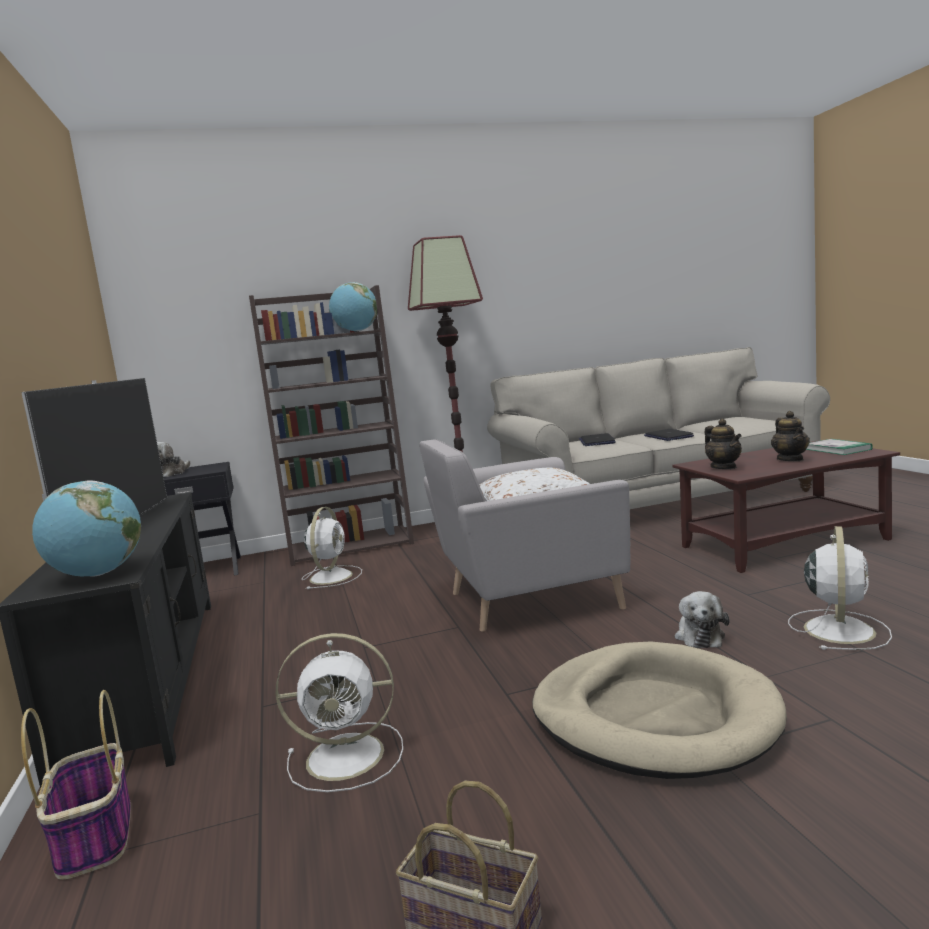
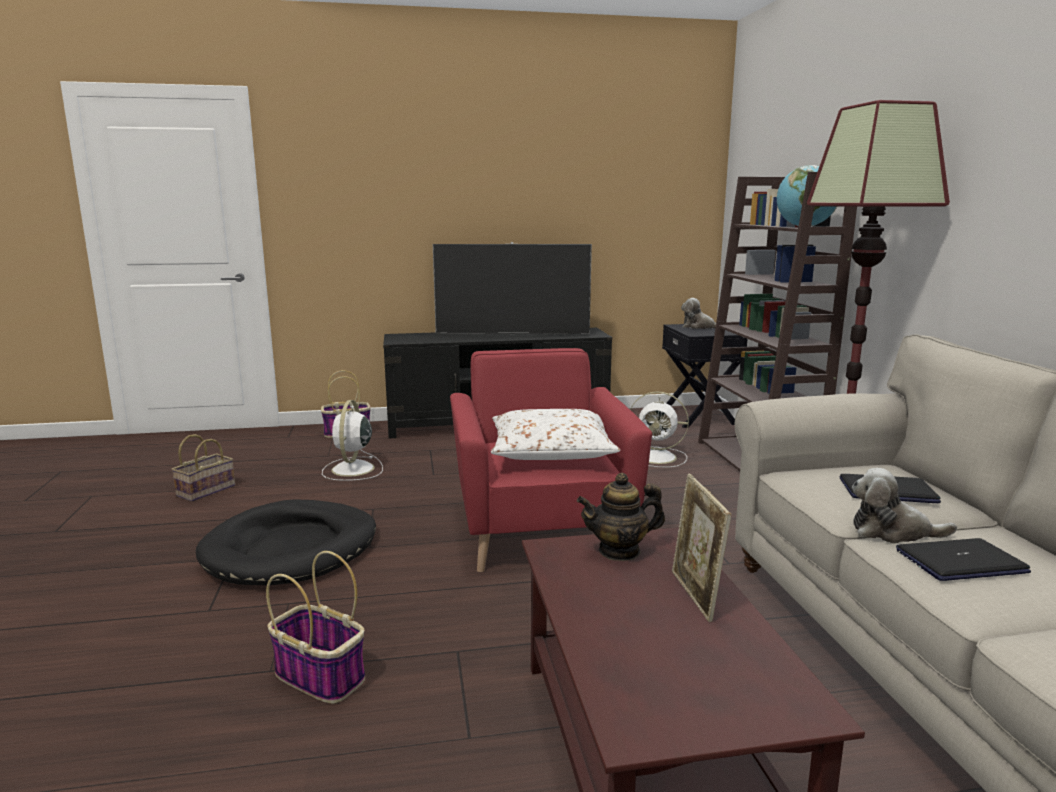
camera: 95 degrees right, 5 degrees up
globe [32,480,141,576] -> none
grey armchair [419,439,630,632] -> red armchair [450,348,652,572]
beige dog bed [532,641,787,779] -> black dog bed [196,499,376,585]
plush toy [675,591,729,648] -> plush toy moved to [852,468,957,543]
teapot [771,411,810,461] -> none
white fan [788,526,892,650] -> basket [266,551,365,704]
book [806,439,873,455] -> none
none -> picture frame [672,474,731,622]

